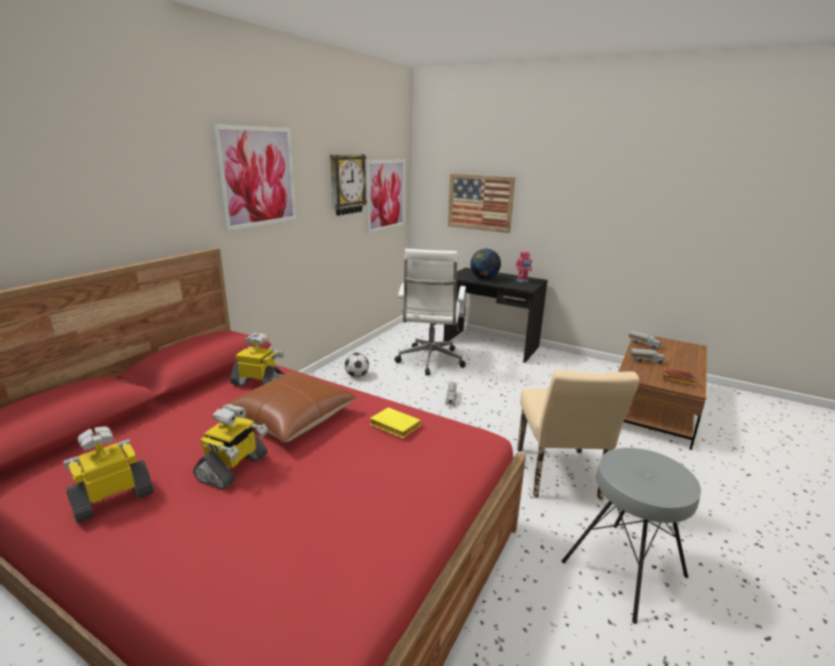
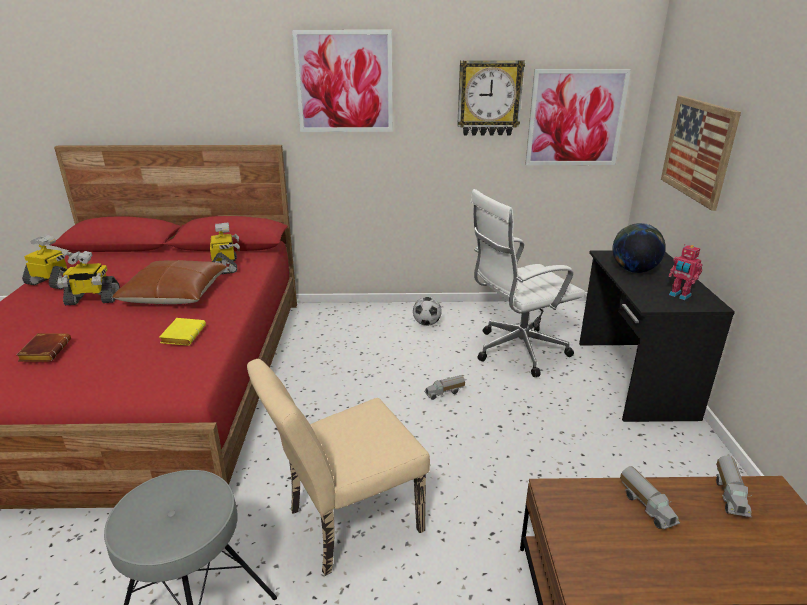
camera: 60 degrees right, 5 degrees up
brown book [662,368,696,386] -> brown book moved to [17,333,71,362]

